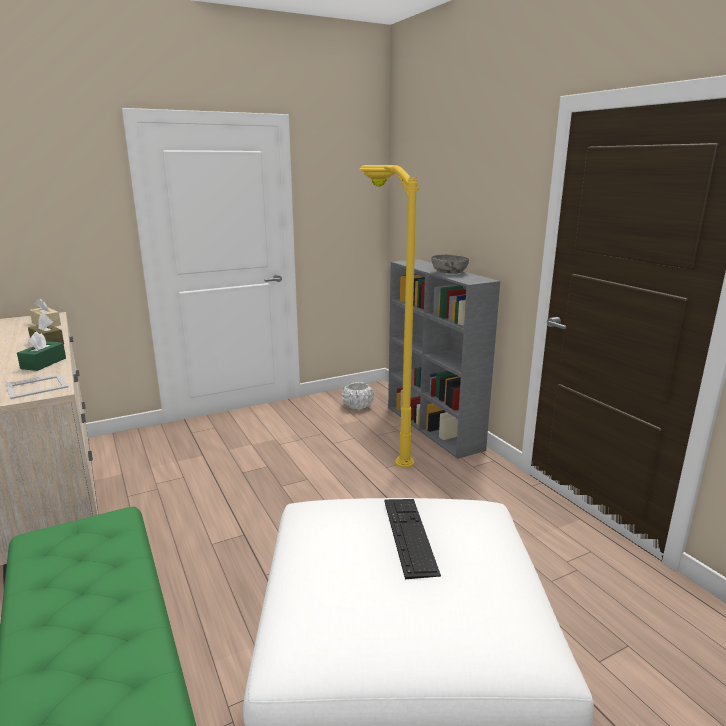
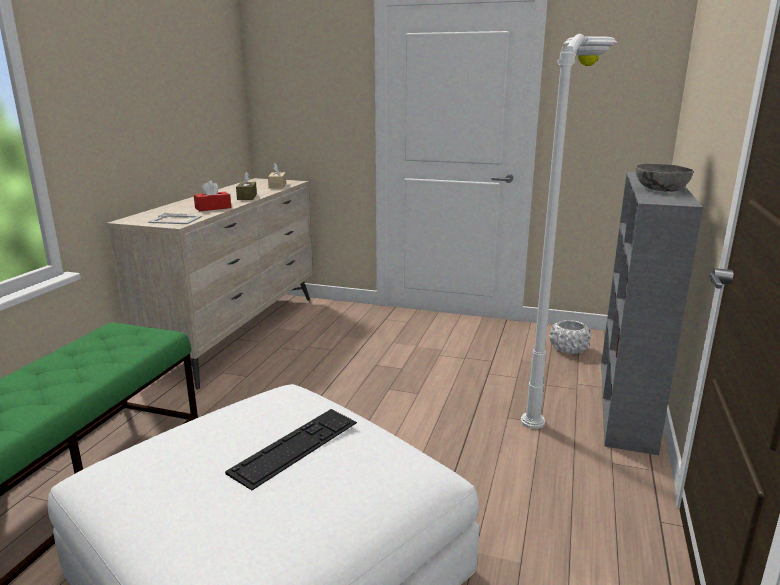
camera: 45 degrees right, 0 degrees up
green tissue box [17,332,66,371] -> red tissue box [194,180,231,211]
yellow floor lamp [359,165,419,468] -> white floor lamp [521,34,617,429]

